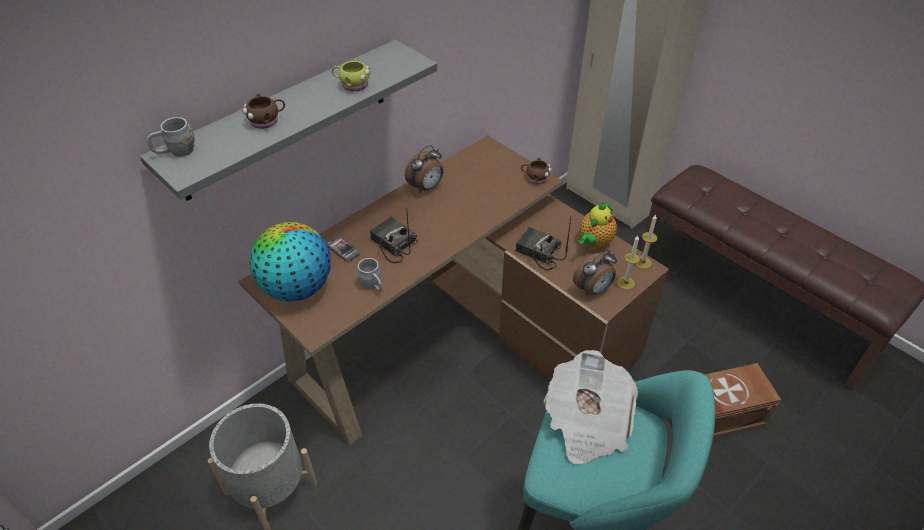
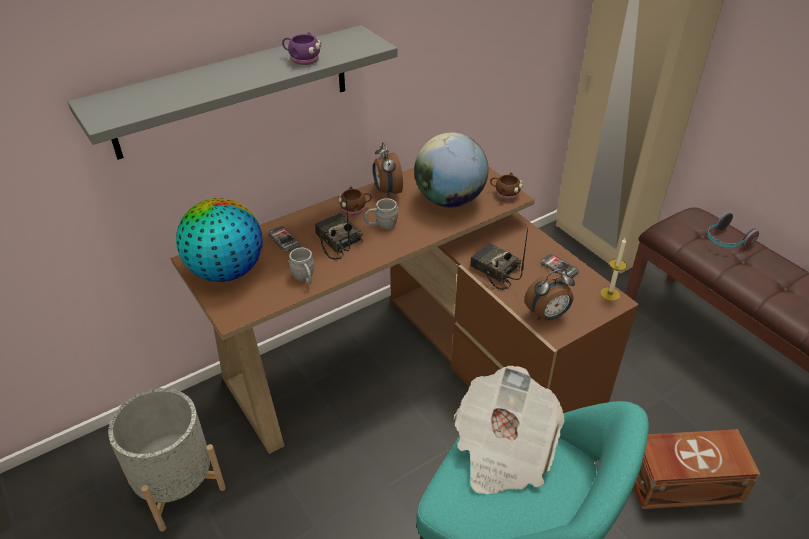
camera: 10 degrees right, 5 degrees down
grey mug [147,117,195,157] -> grey mug moved to [364,198,399,229]
brown mug [243,93,285,129] -> brown mug moved to [338,186,372,215]
yellow mug [332,58,370,91] -> purple mug [282,32,322,65]
alarm clock [405,145,444,193] -> alarm clock turned 105 degrees clockwise [373,143,403,198]
teapot [579,203,617,249] -> phone [540,254,579,278]
candle [617,235,640,290] -> none
none -> globe [414,133,488,207]
none -> headphones [707,212,759,247]

